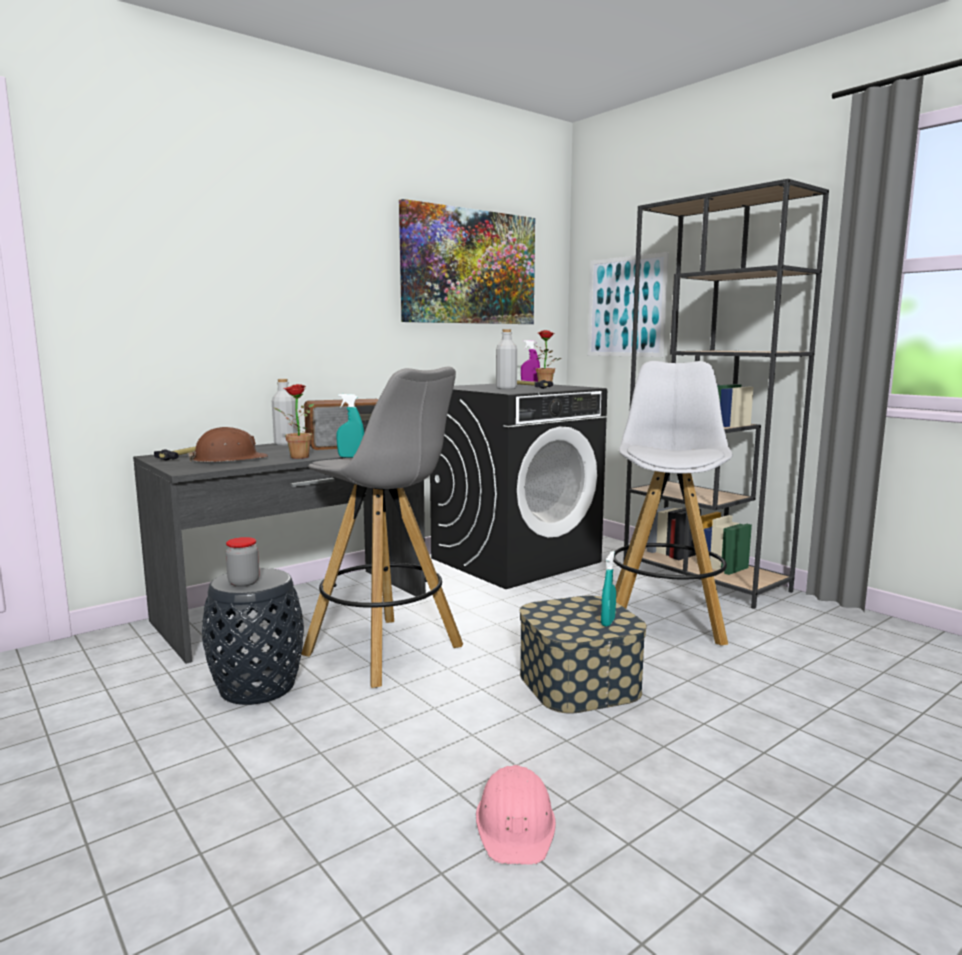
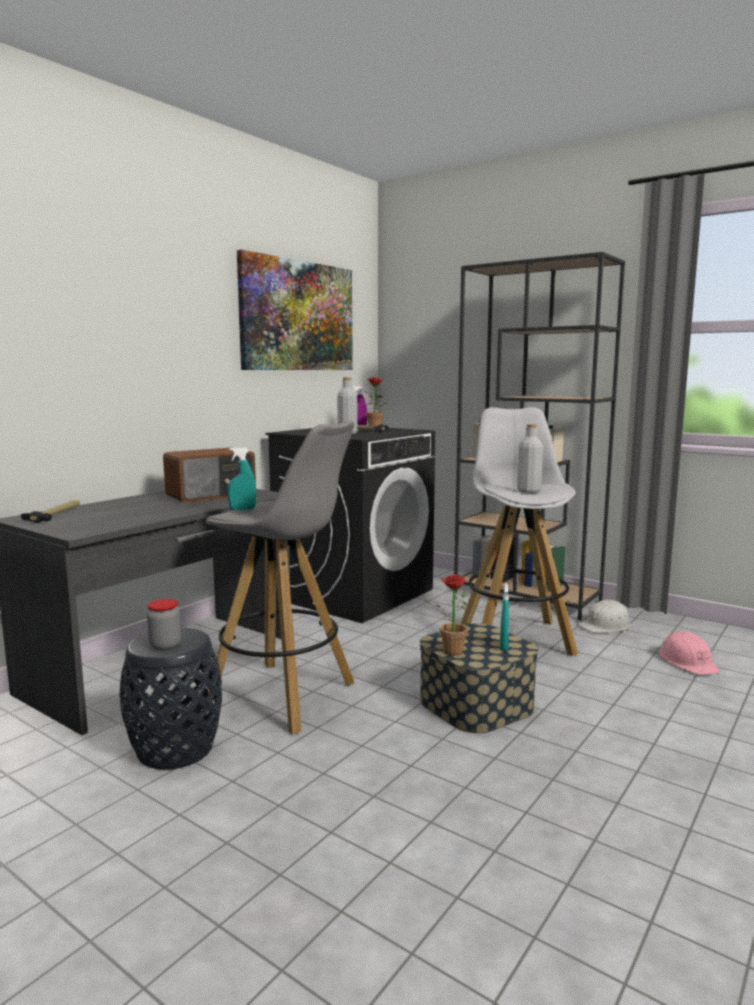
camera: 15 degrees left, 0 degrees up
brown hard hat [188,427,268,462] -> none
grey bottle [272,379,297,446] -> grey bottle moved to [517,424,543,493]
potted plant [274,384,314,459] -> potted plant moved to [422,574,472,656]
pink hard hat [476,765,556,865] -> pink hard hat moved to [659,631,721,675]
picture [588,252,669,357] -> none
none -> white hard hat [578,599,631,633]

